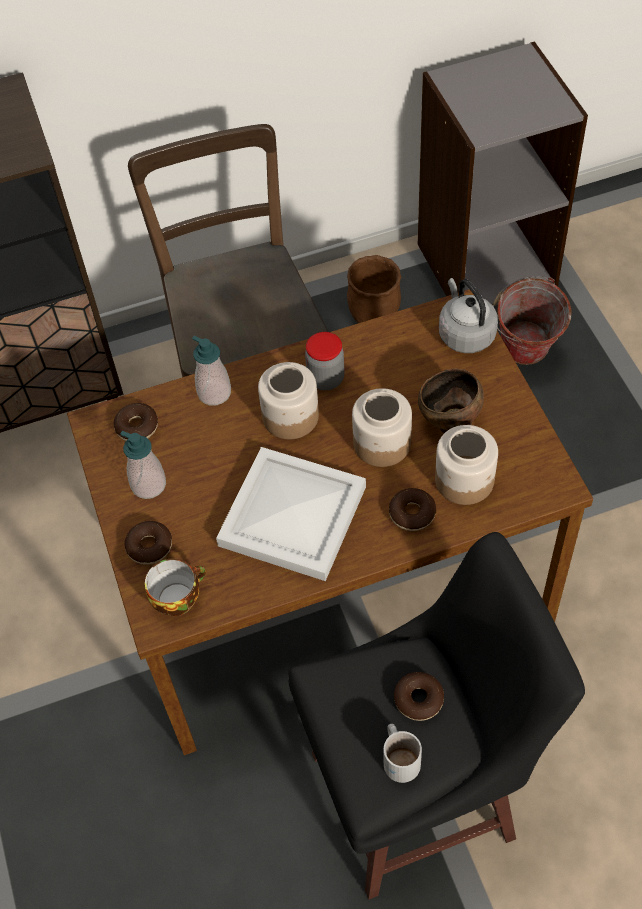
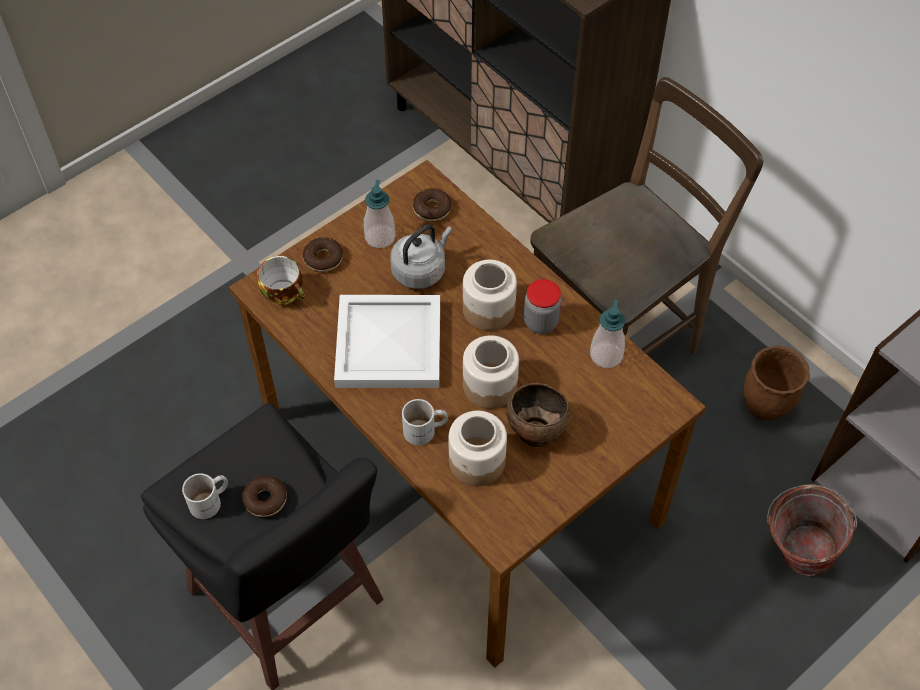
camera: 65 degrees right, 0 degrees up
soap dispenser [192,335,231,406] -> soap dispenser moved to [590,300,625,368]
donut [389,488,436,531] -> white mug [402,399,448,445]
grey kettle [439,278,498,353] -> grey kettle moved to [390,224,452,289]

